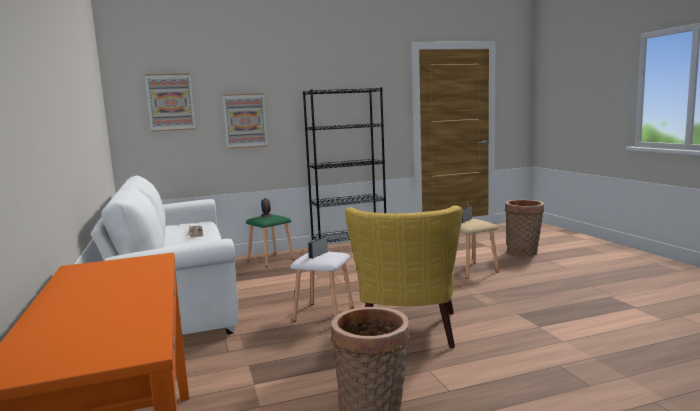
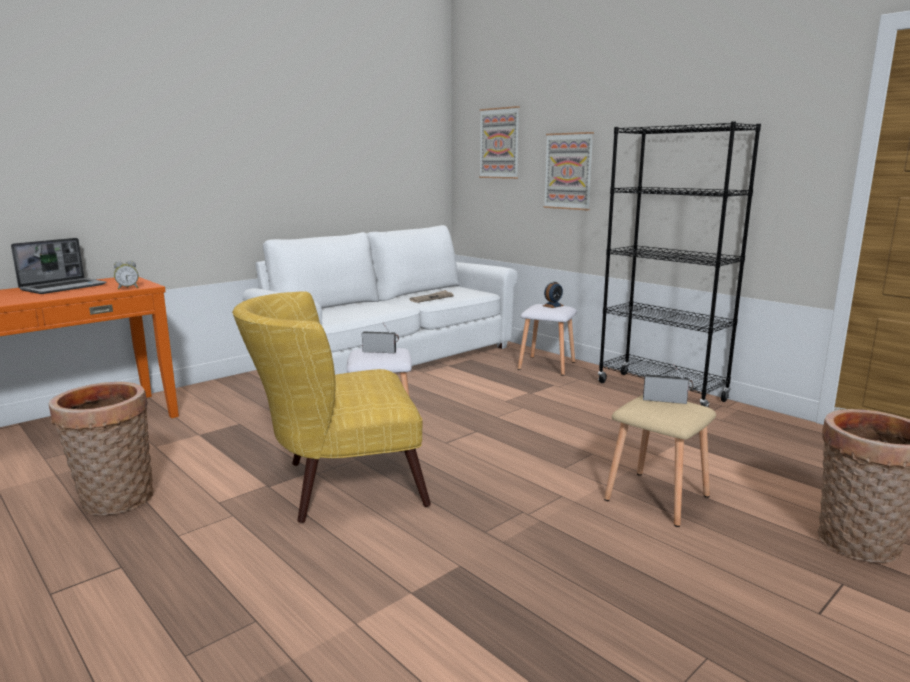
camera: 65 degrees right, 5 degrees up
green stool [246,214,295,267] -> white stool [518,304,577,376]
none -> laptop [11,238,107,294]
none -> alarm clock [114,261,139,290]

